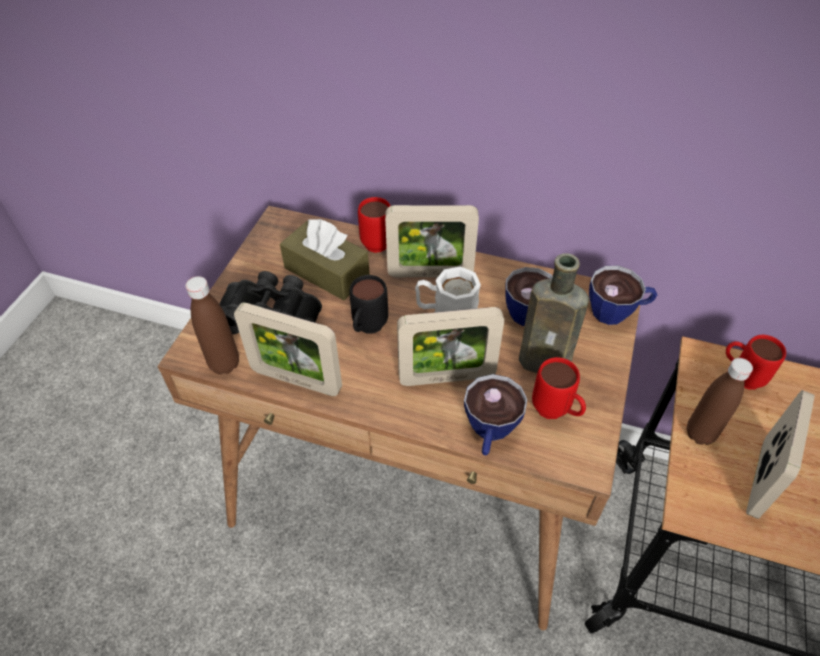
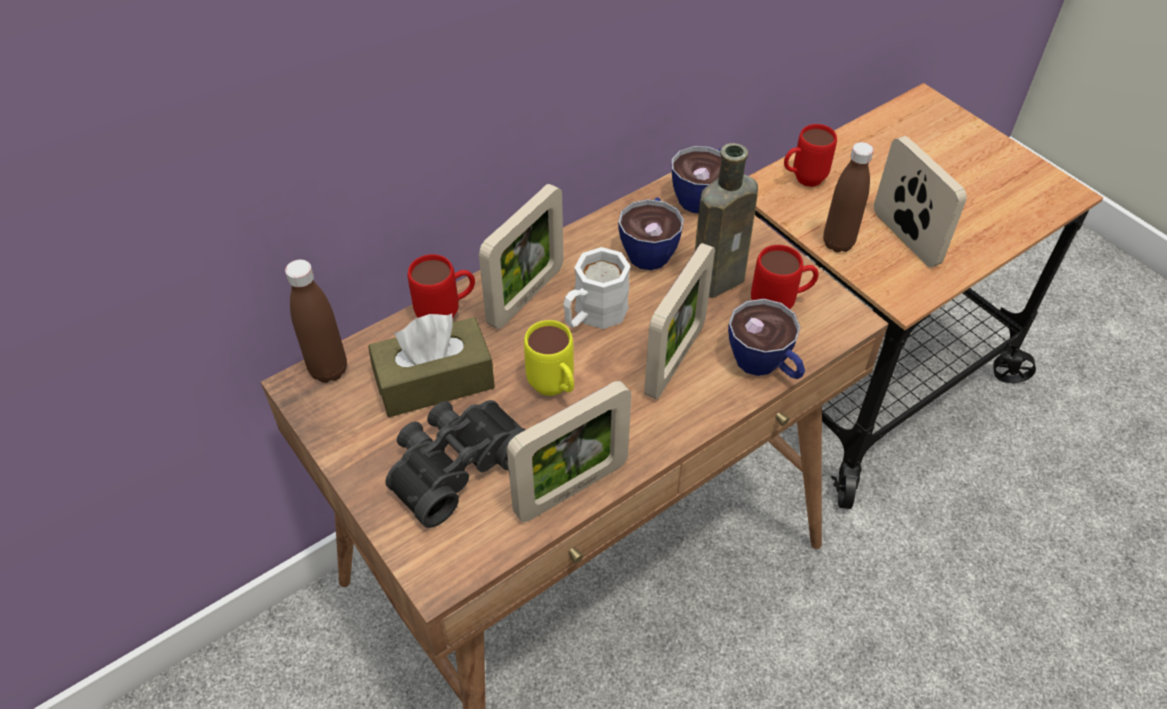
camera: 55 degrees left, 0 degrees up
brown bottle [185,276,239,374] -> brown bottle moved to [285,260,347,383]
black mug [349,275,388,334] -> yellow mug [524,320,574,396]

